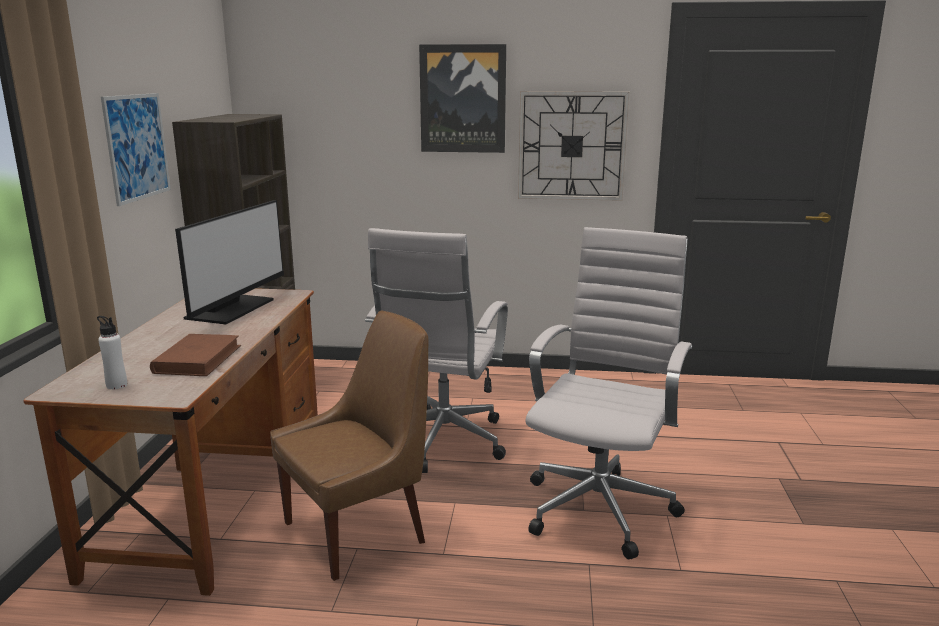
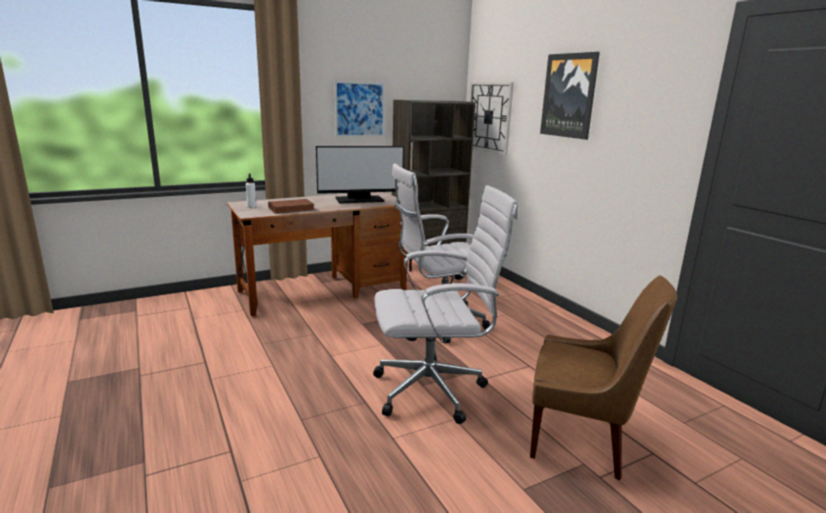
camera: 55 degrees right, 0 degrees up
brown chair [270,311,428,581] -> brown chair moved to [530,275,677,480]
wall clock [518,91,629,201] -> wall clock moved to [469,82,514,155]

